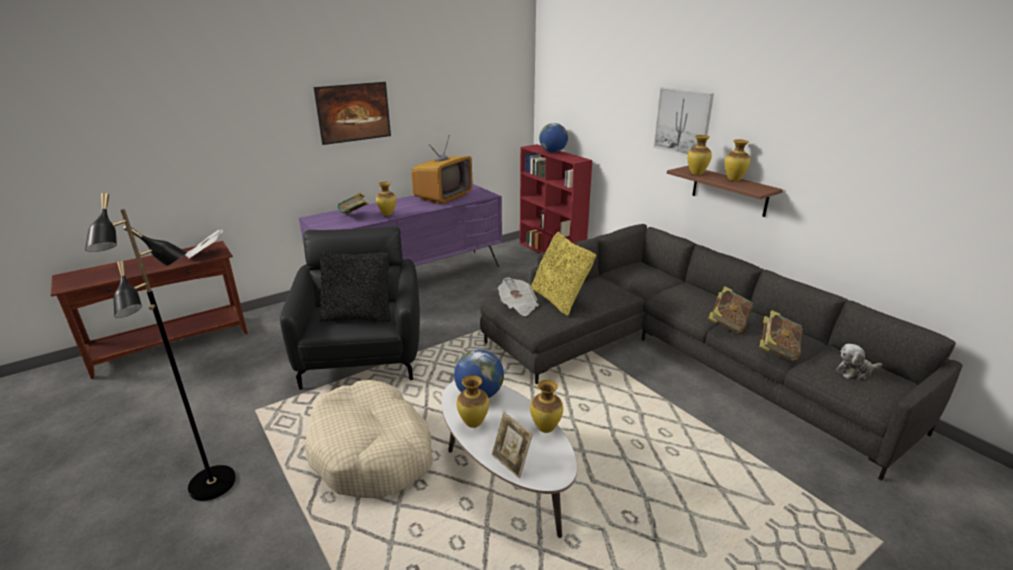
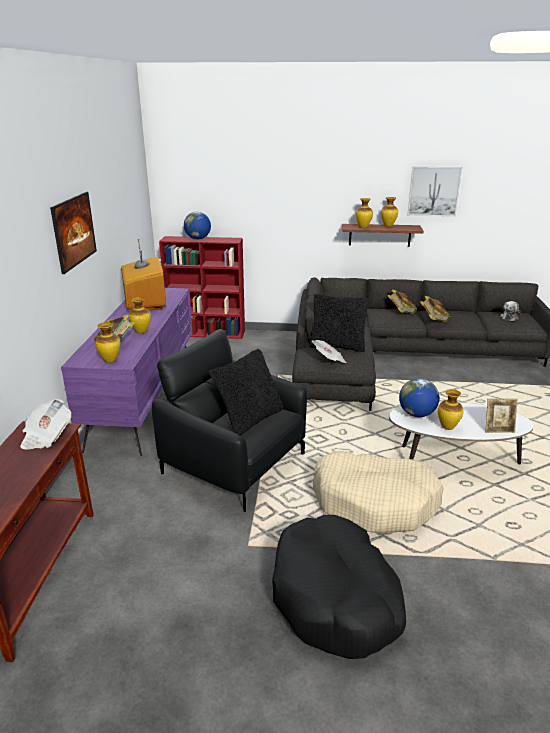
camera: 50 degrees left, 0 degrees up
black floor lamp [85,193,236,501] -> black dog bed [272,515,406,659]
vase [530,380,563,433] -> vase moved to [95,322,120,363]
yellow pillow [531,232,597,316] -> black pillow [309,294,368,352]
picture [653,87,714,156] -> picture moved to [407,166,462,217]
book [760,310,803,361] -> book moved to [388,289,417,314]

